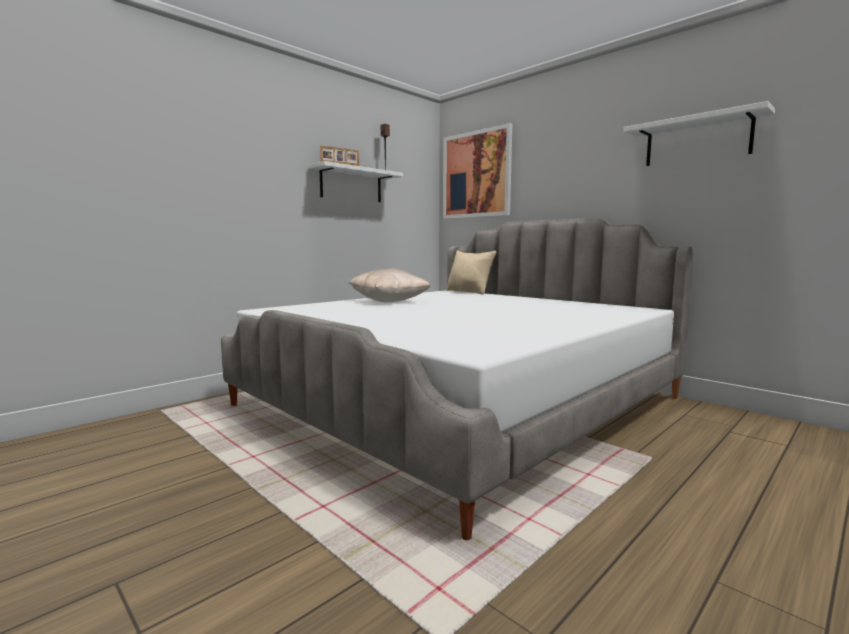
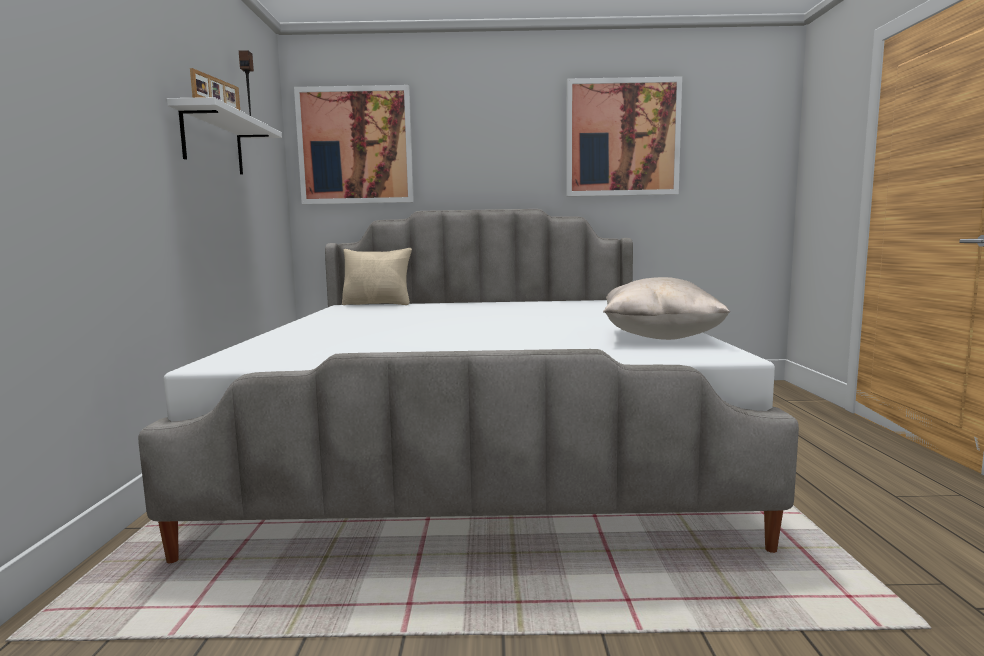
camera: 45 degrees left, 0 degrees up
beige pillow [349,269,431,302] -> beige pillow moved to [603,277,730,340]
white shelf [624,101,775,166] -> picture [566,76,682,197]

